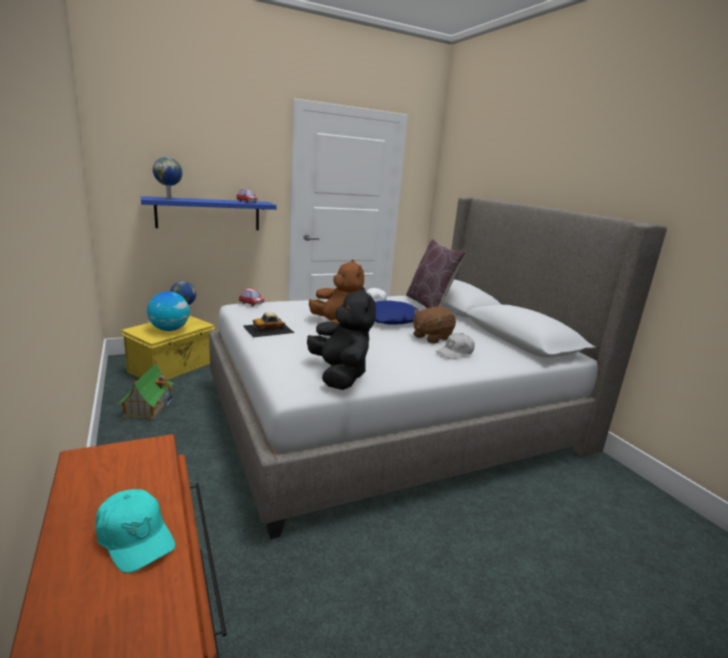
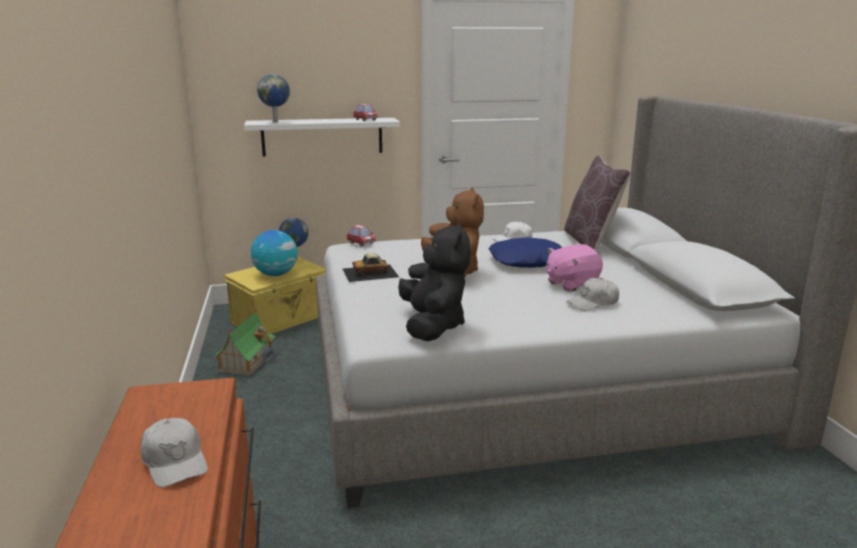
camera: 15 degrees right, 0 degrees up
turquoise cap [95,489,175,573] -> white cap [141,418,208,488]
blue shelf [141,196,277,230] -> white shelf [244,118,400,156]
brown plush toy [413,306,456,344] -> pink plush toy [546,244,603,291]

